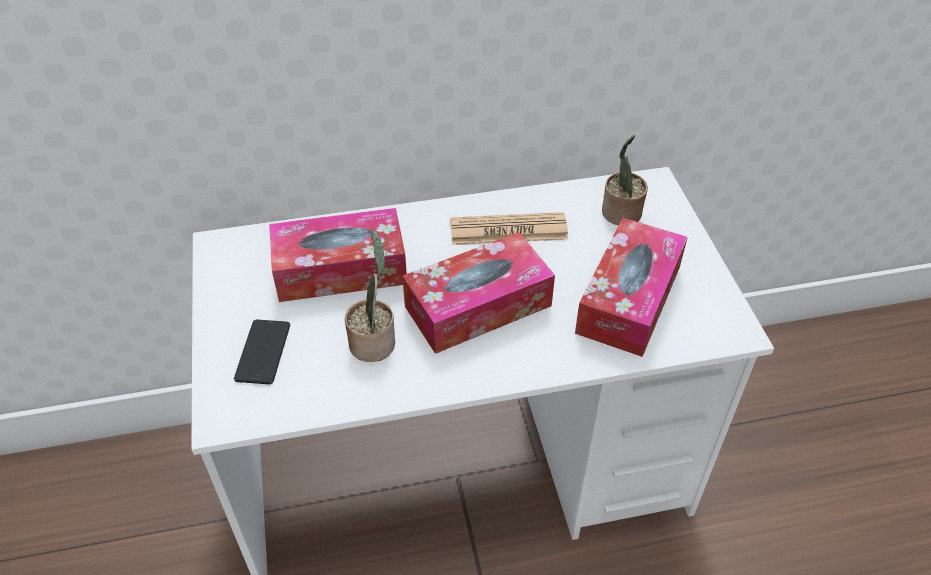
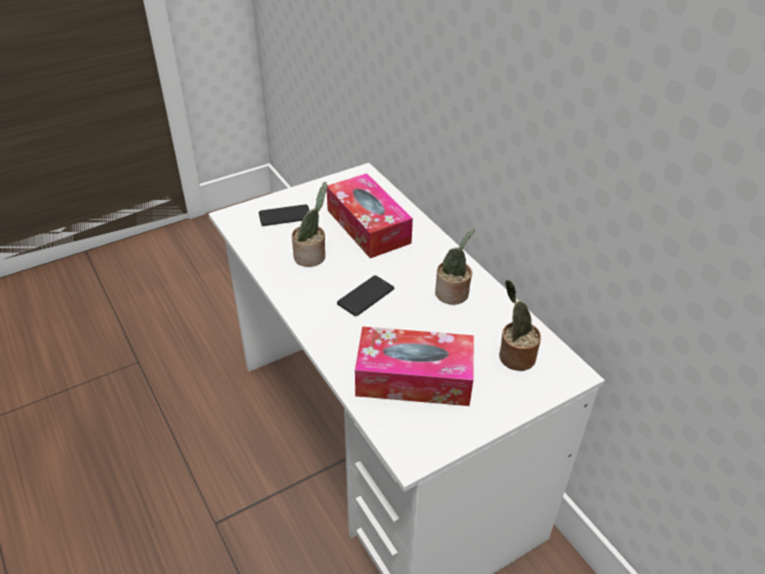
camera: 70 degrees right, 5 degrees down
tissue box [402,232,555,354] -> phone [337,275,394,316]
newspaper [450,212,568,245] -> potted plant [435,228,475,305]

